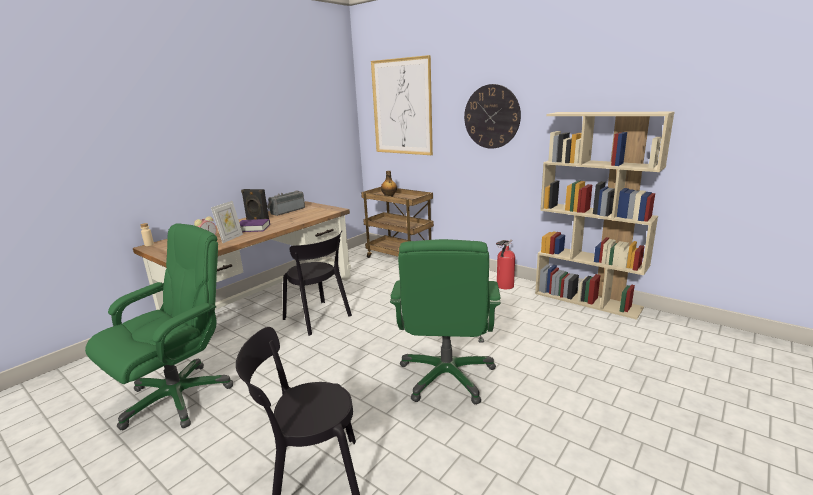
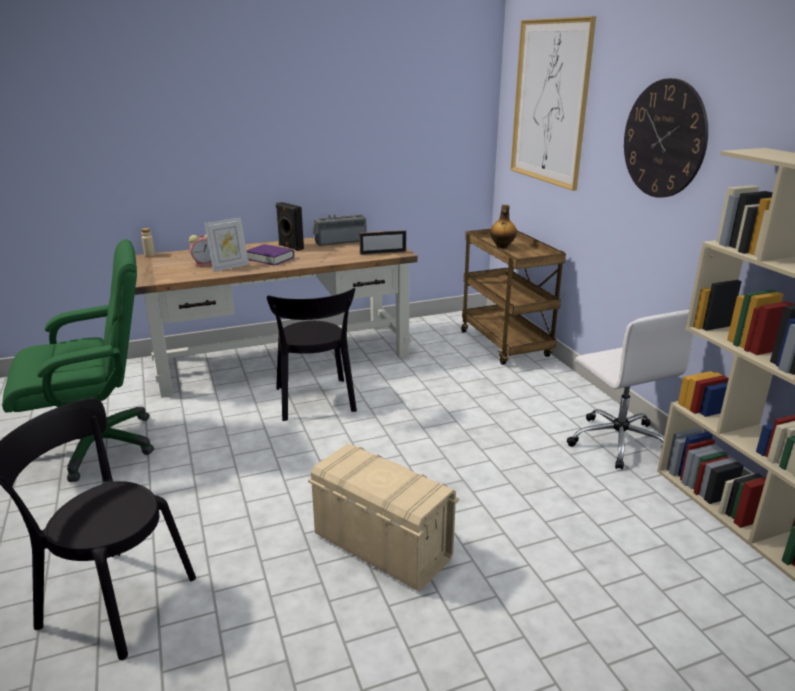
camera: 30 degrees right, 5 degrees up
green office chair [390,239,501,404] -> beige storage box [308,443,459,591]
fire extinguisher [496,240,515,289] -> white office chair [567,310,694,469]
none -> picture frame [359,230,406,255]

